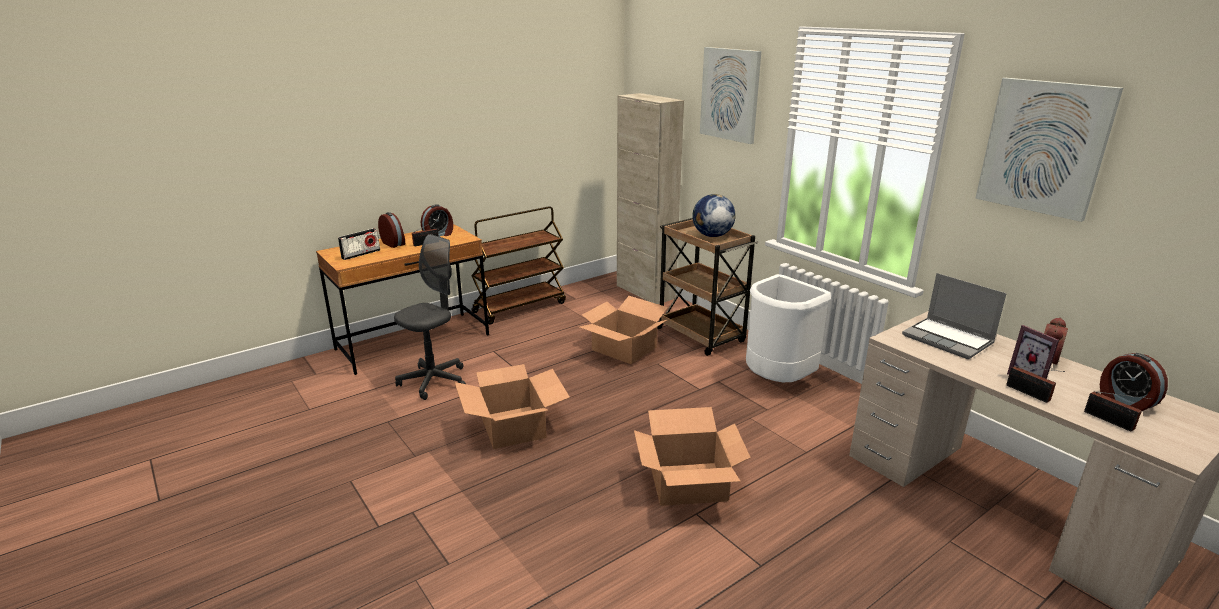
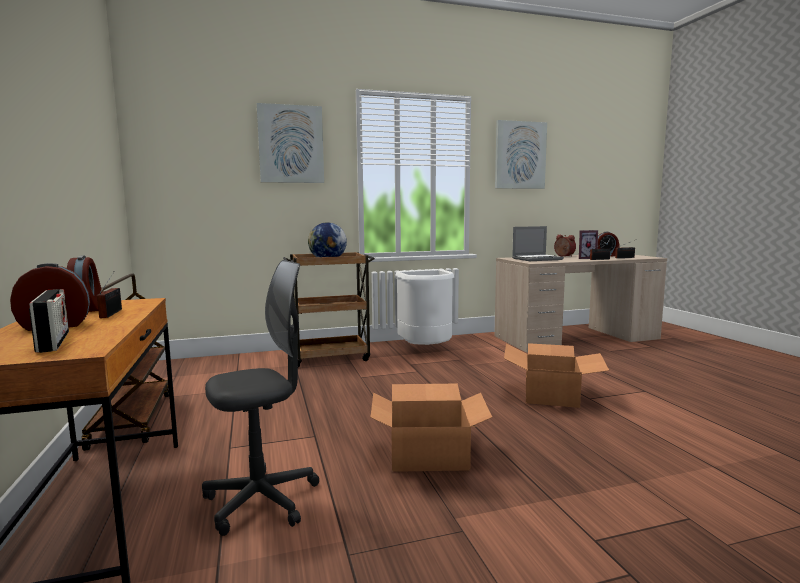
camera: 70 degrees left, 15 degrees down
grey office chair [394,234,466,400] -> grey office chair turned 90 degrees clockwise [202,260,319,536]
cardboard box [579,296,668,364] -> none
beige cabinet [617,93,684,304] -> none

